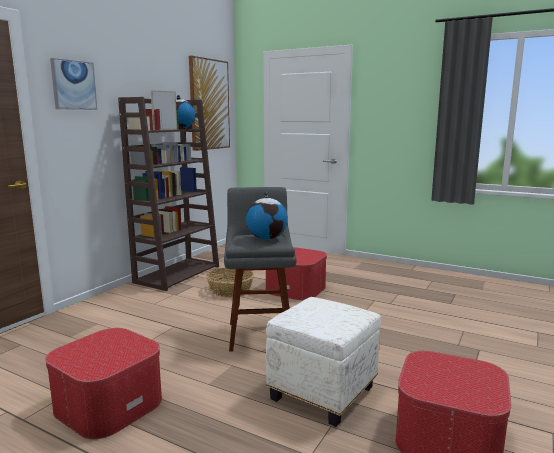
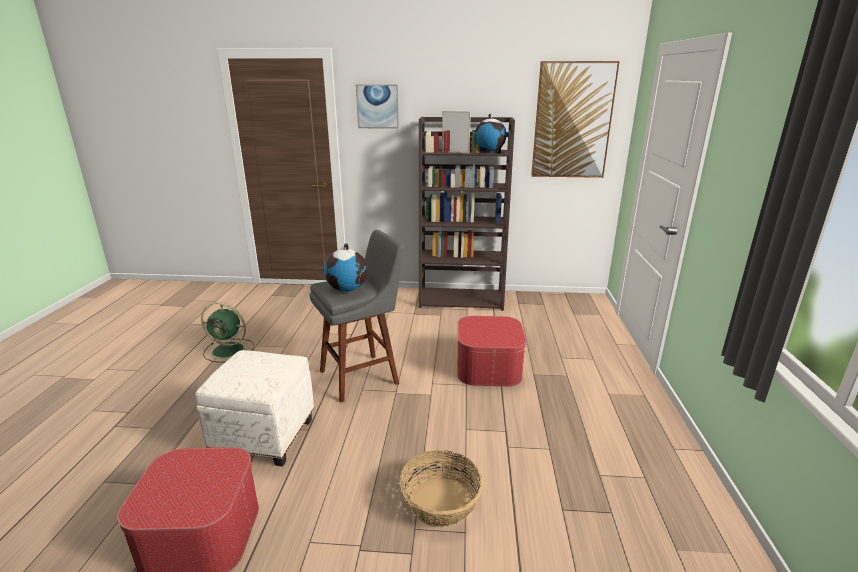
camera: 65 degrees right, 10 degrees up
ottoman [45,328,162,439] -> green fan [201,302,254,363]
basket [206,268,254,297] -> basket moved to [399,450,483,527]

